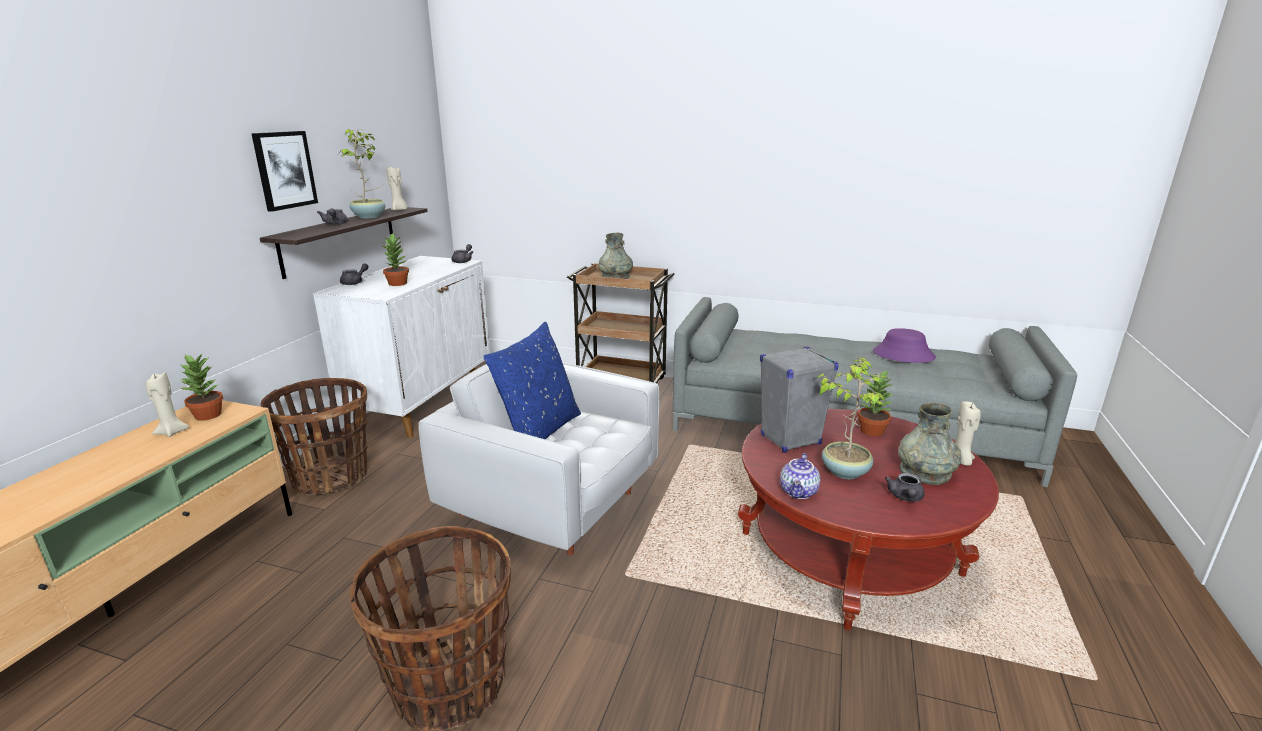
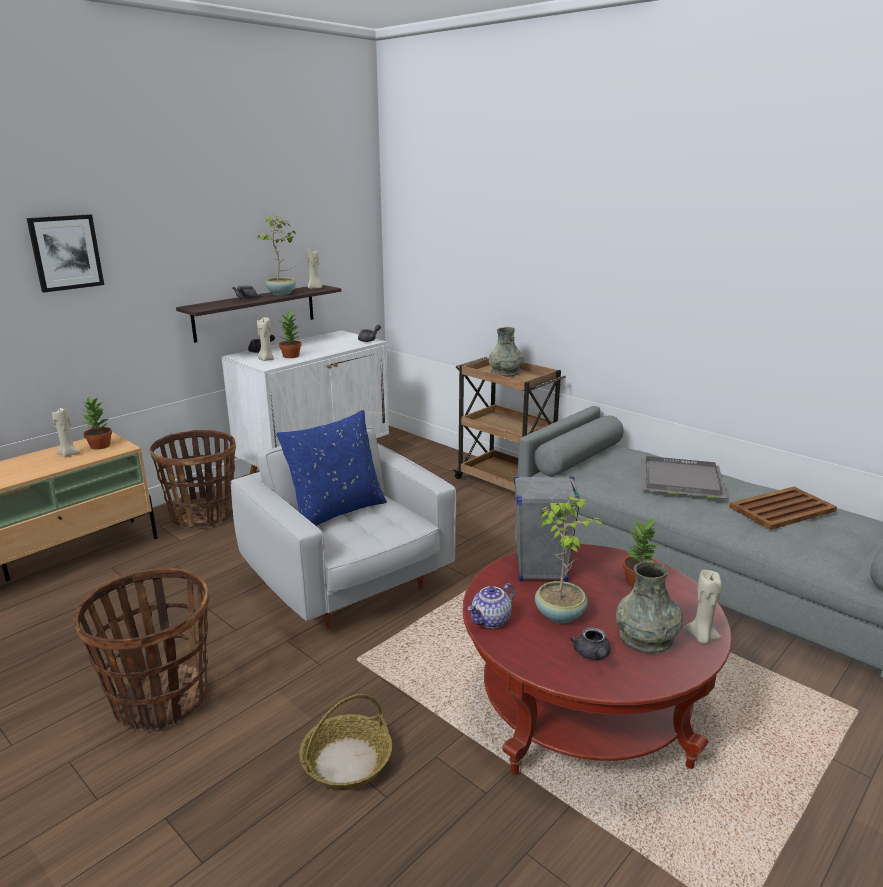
camera: 25 degrees right, 0 degrees up
picture [251,131,318,212] -> picture moved to [27,214,104,293]
purple hat [873,328,936,363] -> brown tray [729,487,837,530]
grey teapot [885,473,925,502] -> grey teapot turned 45 degrees counterclockwise [570,627,611,660]
none -> beige candle [257,317,274,361]
none -> basket [299,694,392,790]
none -> grey tray [641,456,727,499]

